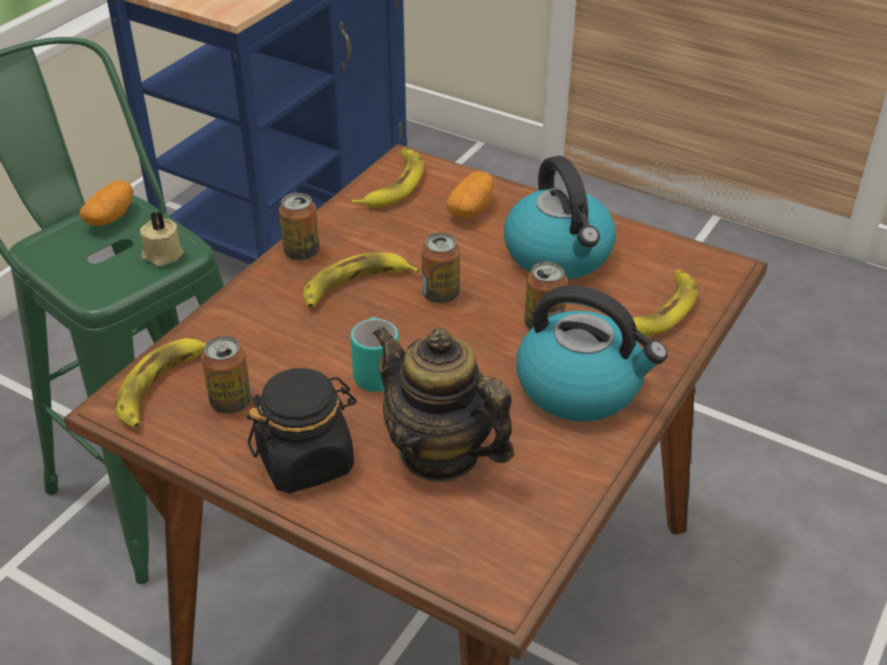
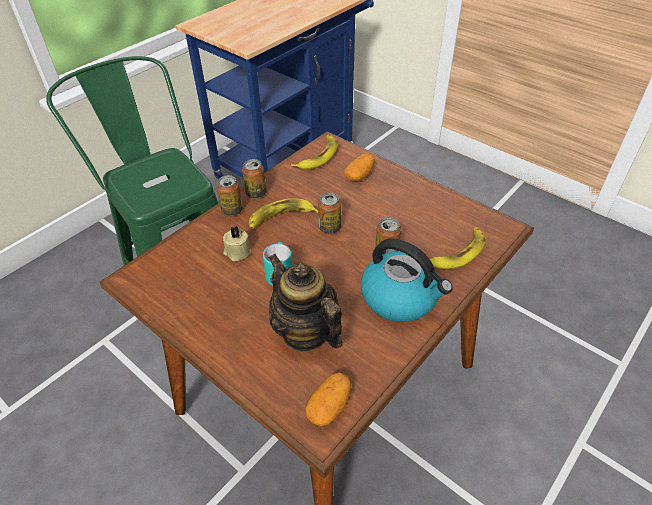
camera: 10 degrees right, 5 degrees up
potato [80,180,133,226] -> potato moved to [305,372,351,426]
banana [115,338,206,428] -> none
beige candle [140,211,184,266] -> beige candle moved to [223,225,252,261]
can [201,336,252,414] -> can moved to [216,175,243,216]
black jar [247,368,357,493] -> none
kettle [504,156,616,280] -> none

